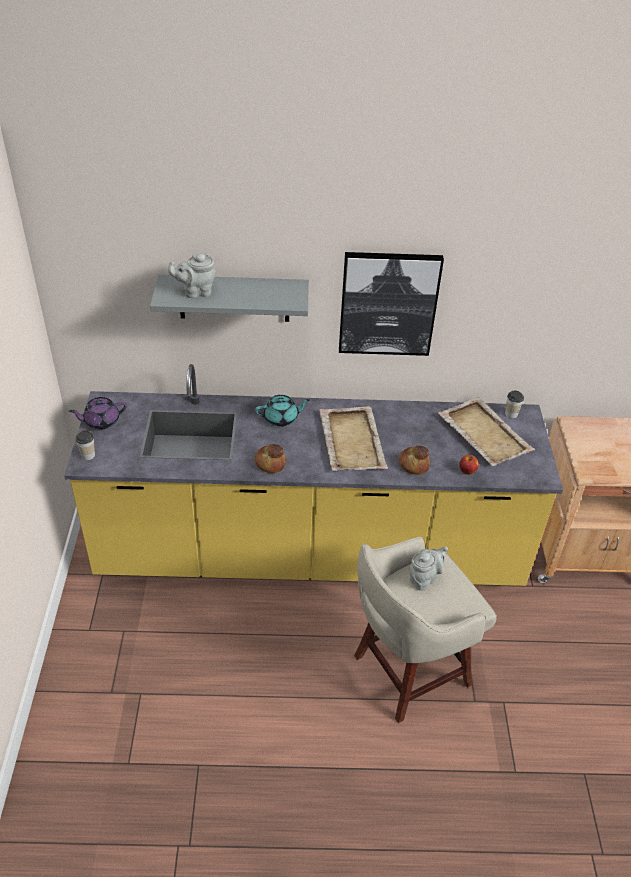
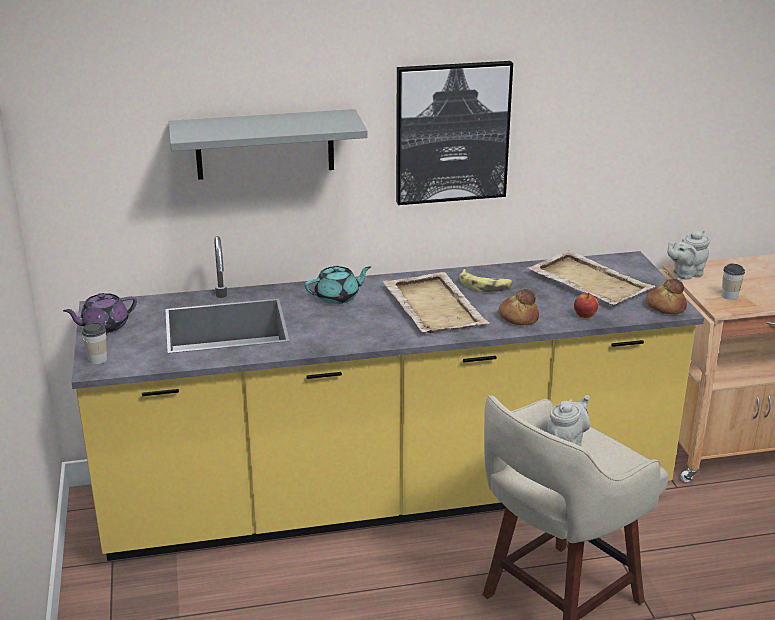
camera: 10 degrees left, 15 degrees down
grey teapot [168,253,216,298] -> grey teapot moved to [667,230,710,280]
bread [255,444,286,473] -> bread moved to [646,279,687,314]
cup [505,391,524,419] -> cup moved to [722,264,745,300]
none -> banana [459,269,513,292]

